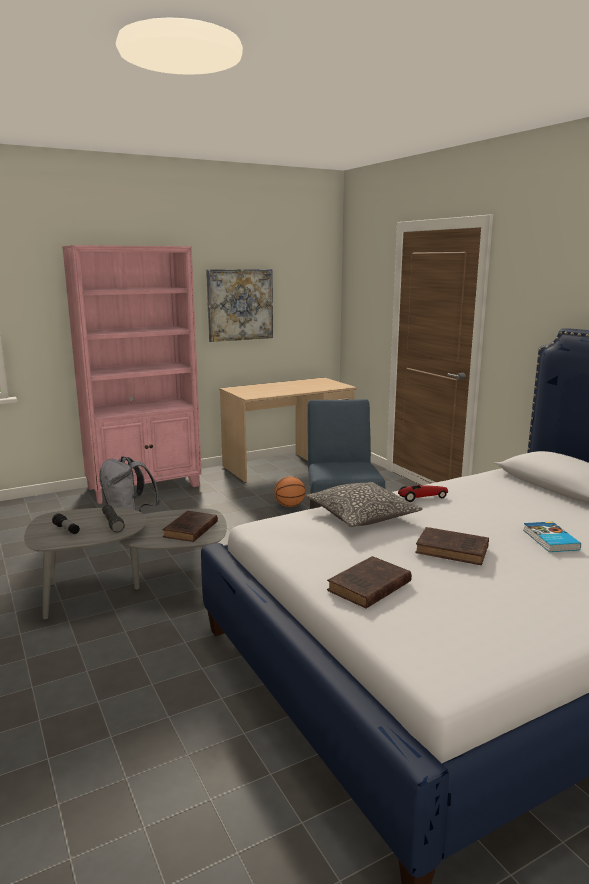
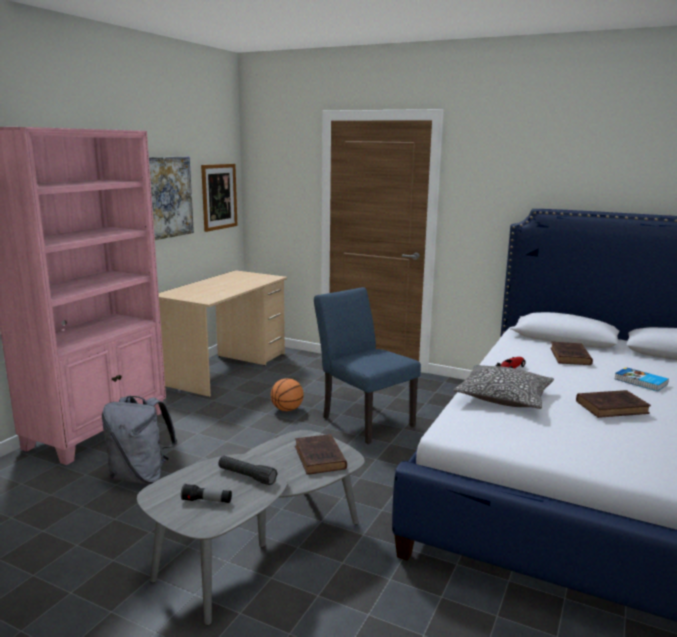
camera: 35 degrees left, 0 degrees up
brown book [327,556,412,609] -> brown book moved to [550,342,593,365]
none -> picture [201,164,238,232]

